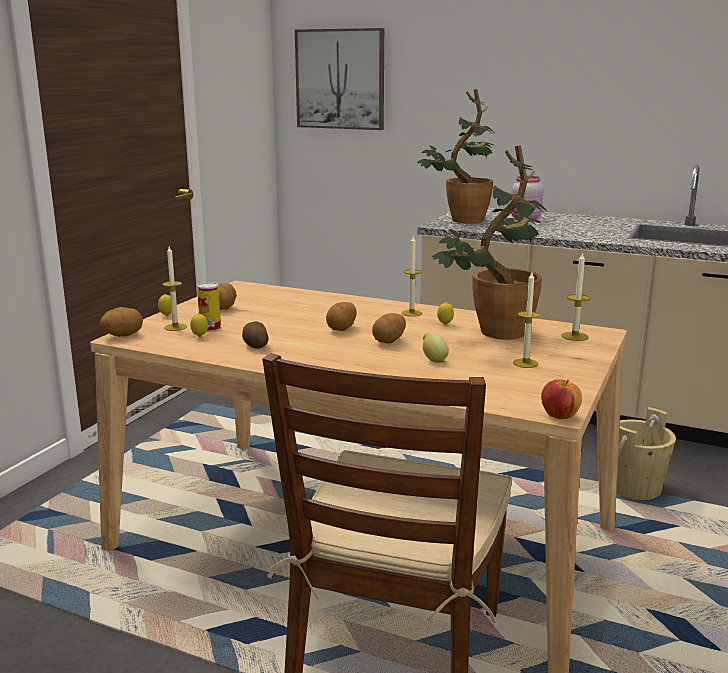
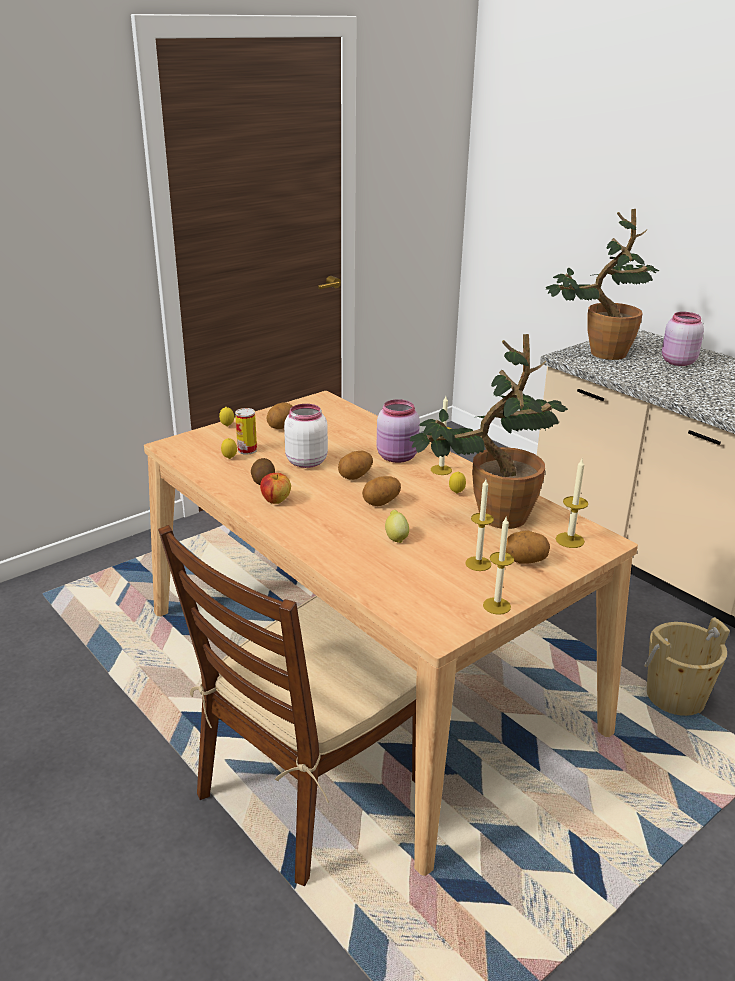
camera: 25 degrees right, 10 degrees up
potato [100,307,143,337] -> potato moved to [506,530,550,564]
candle [162,246,187,331] -> candle moved to [483,517,514,615]
picture [295,28,384,130] -> none
apple [541,380,582,419] -> apple moved to [260,473,291,504]
none -> white jar [284,404,328,468]
none -> pink jar [377,399,420,463]

